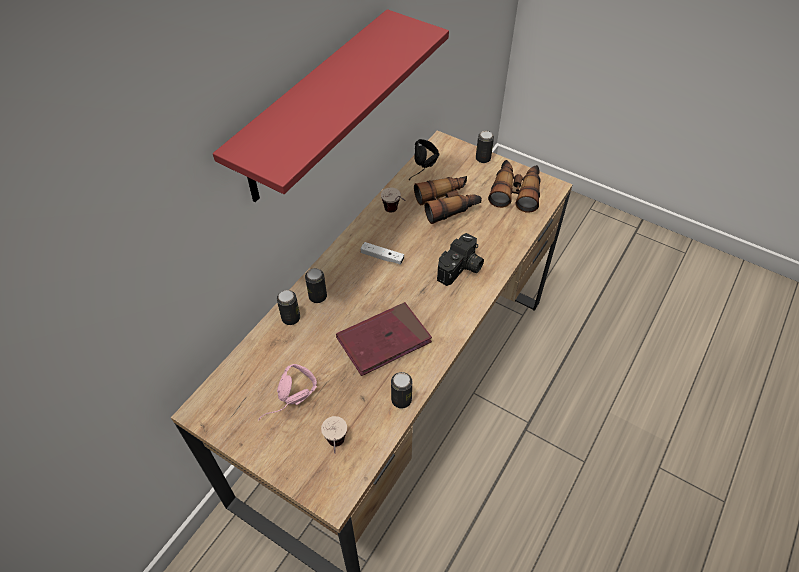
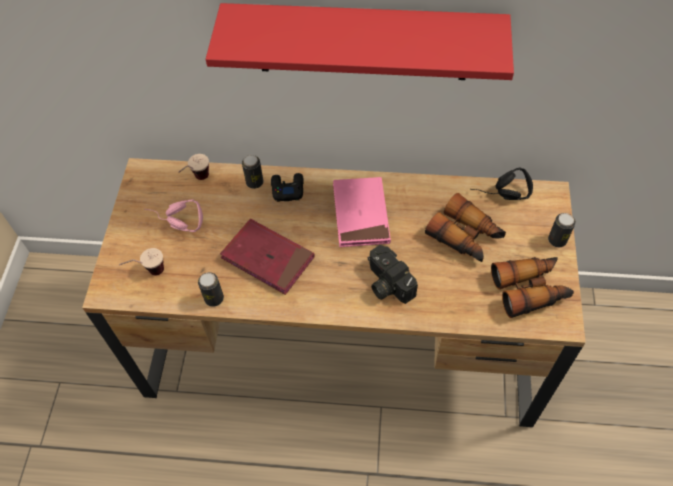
camera: 65 degrees right, 5 degrees up
can [305,268,327,303] -> black game controller [271,173,304,202]
white game controller [360,242,404,264] -> pink book [333,177,391,247]
cup [381,188,406,212] -> cup moved to [178,154,209,180]
camera [437,233,484,286] -> camera turned 45 degrees clockwise [368,245,418,304]

